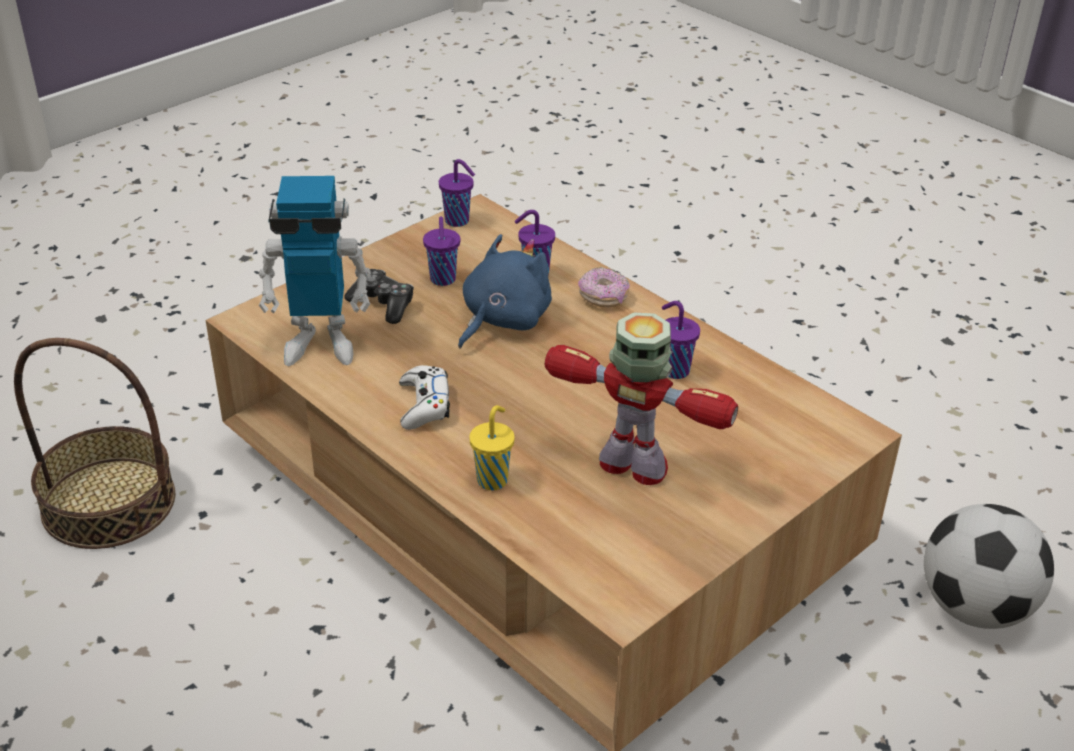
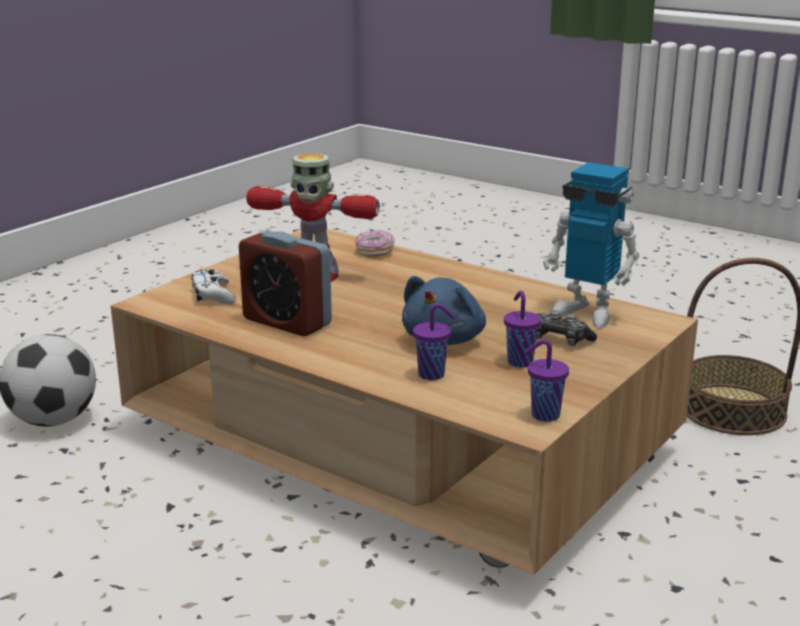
camera: 170 degrees right, 15 degrees down
toy robot [259,176,371,366] -> toy robot turned 135 degrees counterclockwise [543,162,639,329]
white game controller [399,365,450,430] -> white game controller moved to [191,269,236,304]
yellow cup [469,405,515,490] -> none
donut [578,267,630,308] -> donut moved to [355,230,395,257]
purple cup [662,301,700,379] -> alarm clock [239,230,332,336]

